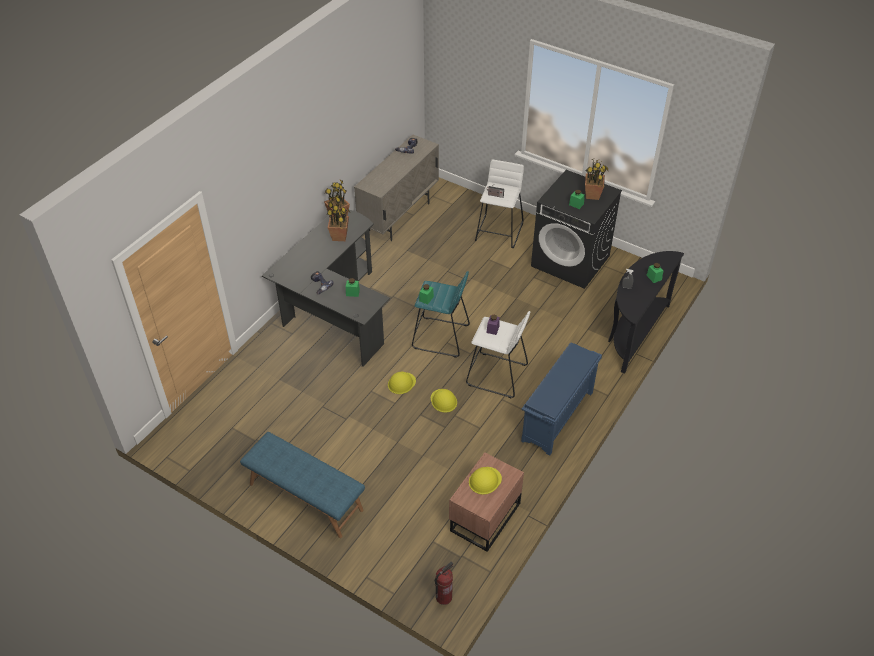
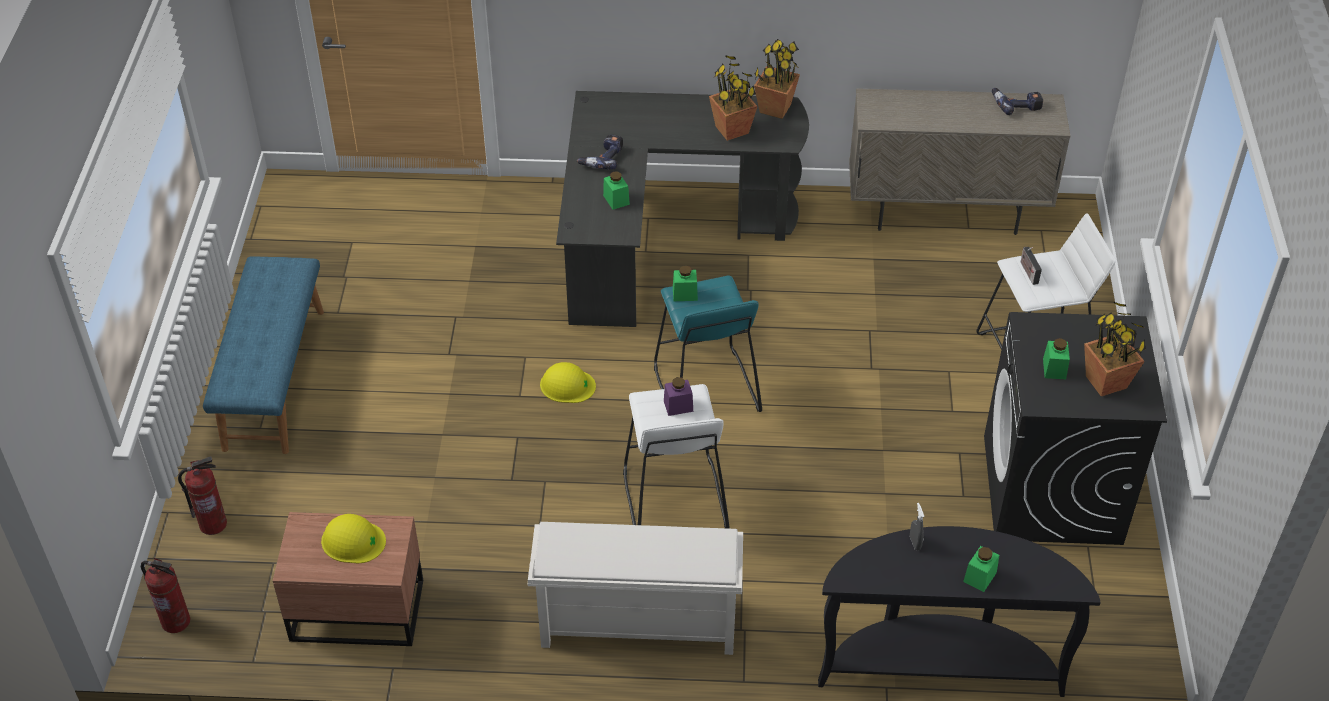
camera: 60 degrees right, 0 degrees up
yellow hard hat [431,389,457,413] -> none
blue shoe rack [521,342,602,456] -> white shoe rack [528,522,743,655]
none -> fire extinguisher [178,457,227,535]

